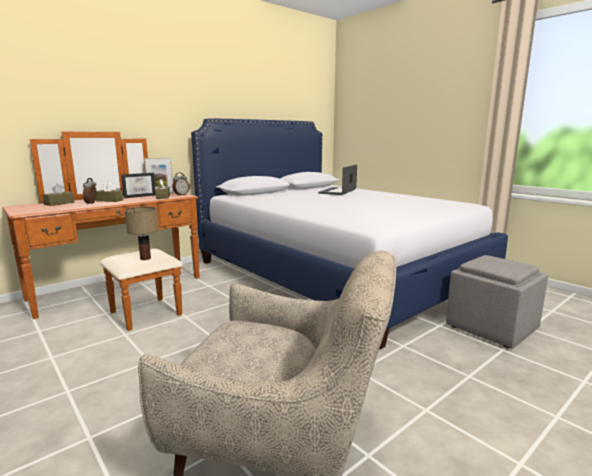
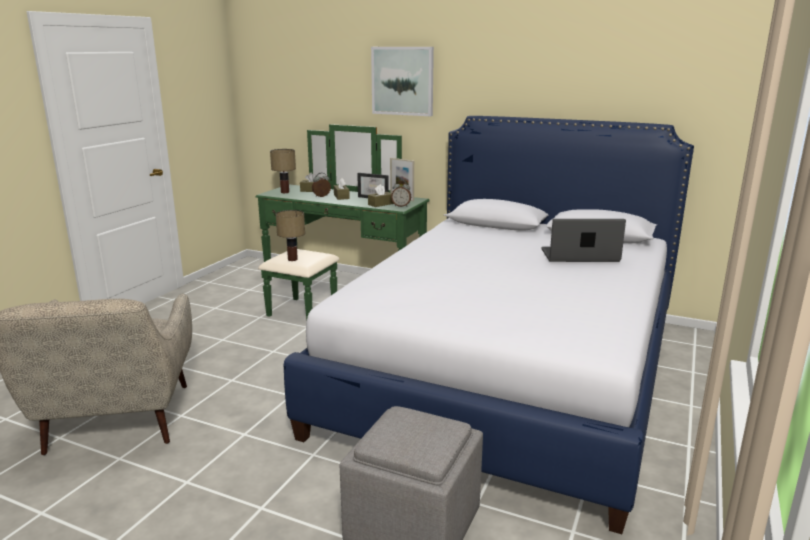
camera: 65 degrees right, 5 degrees up
brown dresser [2,132,200,331] -> green dresser [256,124,429,320]
none -> table lamp [270,149,296,193]
none -> picture [371,47,434,116]

